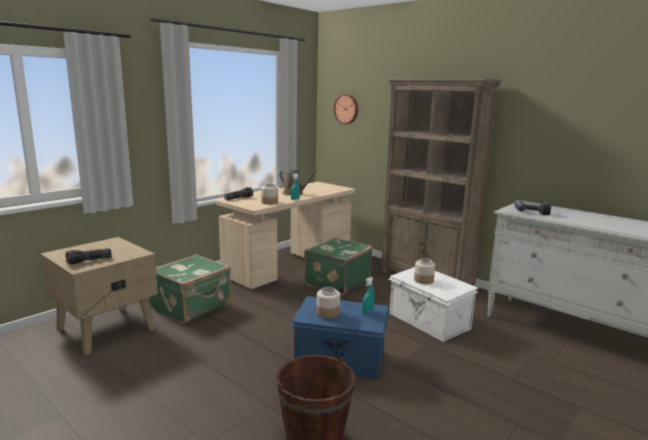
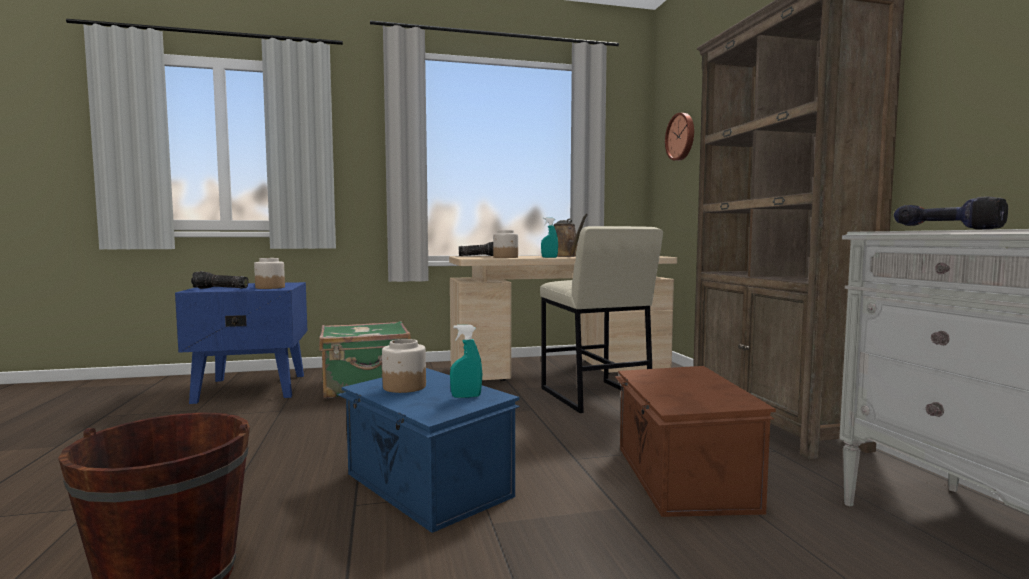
camera: 35 degrees right, 10 degrees down
beige nightstand [40,237,158,356] -> blue nightstand [175,282,307,404]
green suitcase [304,237,373,295] -> beige chair [540,226,663,413]
white storage box [389,267,478,342] -> brown storage box [615,366,776,517]
jar [414,258,435,284] -> jar moved to [254,258,285,289]

